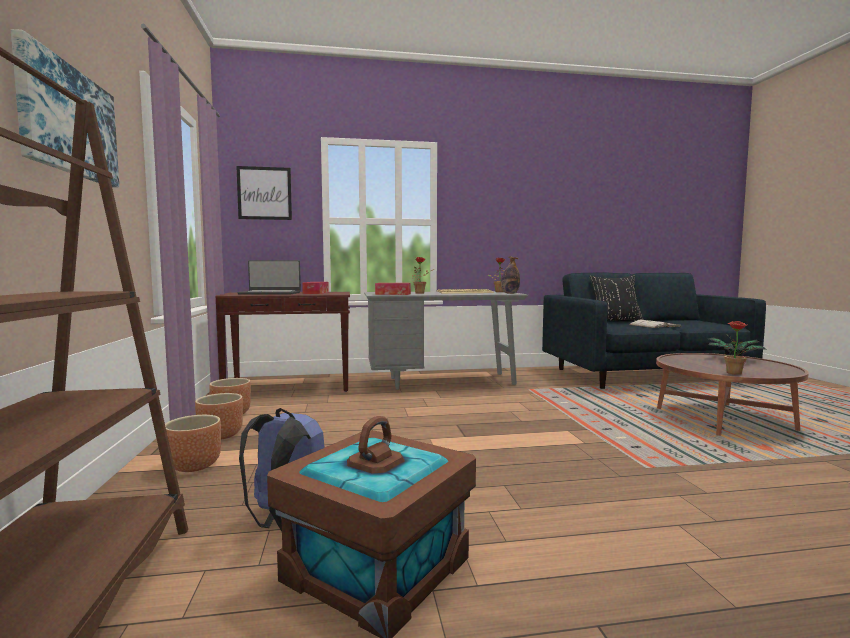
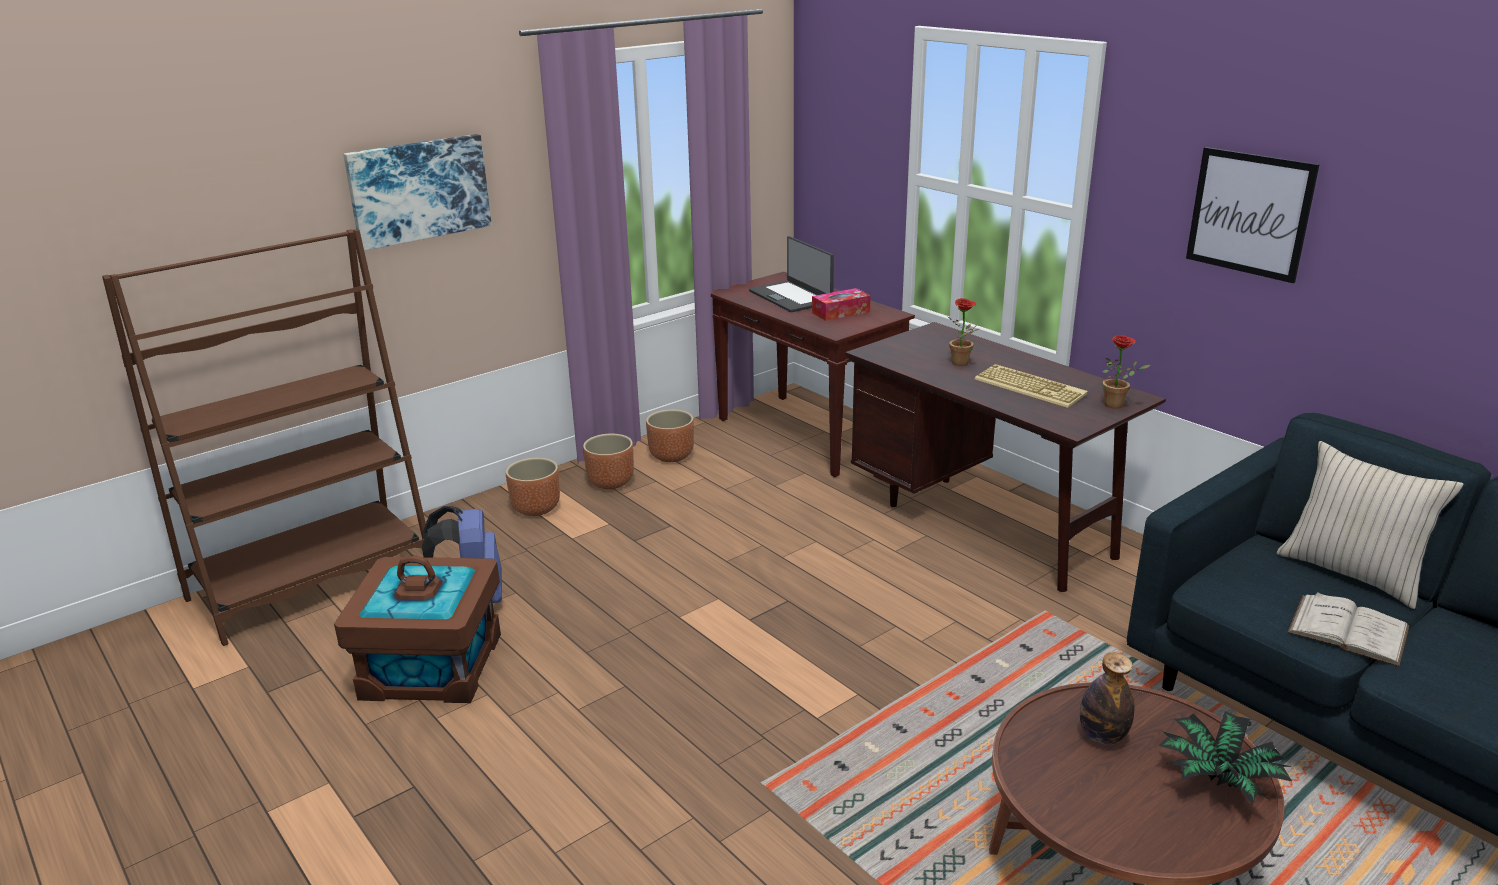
camera: 60 degrees right, 20 degrees up
picture [236,166,292,220] -> picture moved to [1186,147,1320,283]
grey desk [364,291,528,390] -> brown desk [845,322,1166,592]
tissue box [375,283,411,295] -> none
bottle [501,257,520,294] -> bottle moved to [1080,652,1134,745]
black pillow [589,275,644,321] -> beige pillow [1277,441,1464,609]
potted plant [724,321,755,375] -> none

